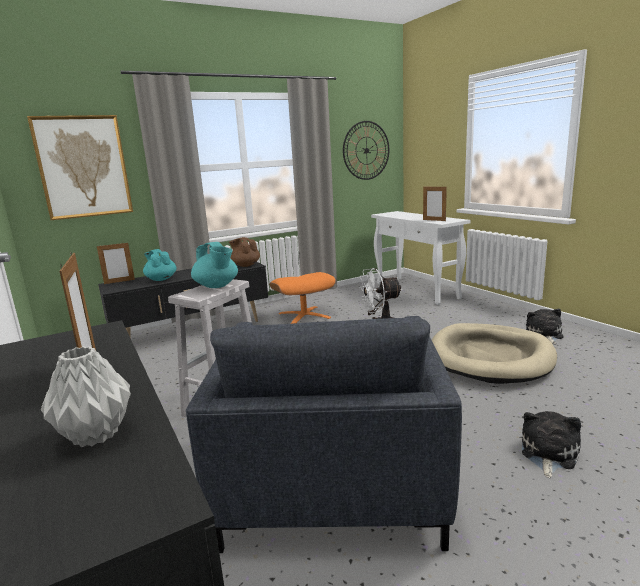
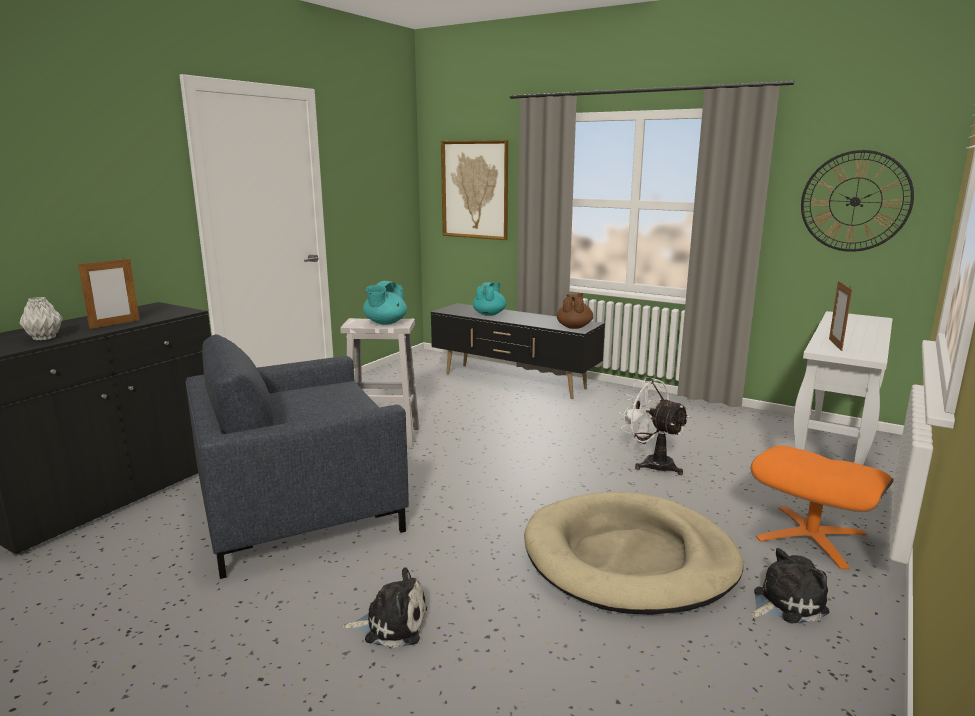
camera: 60 degrees right, 0 degrees up
picture frame [97,243,135,284] -> none
orange ottoman [270,272,336,324] -> orange ottoman moved to [751,445,893,569]

